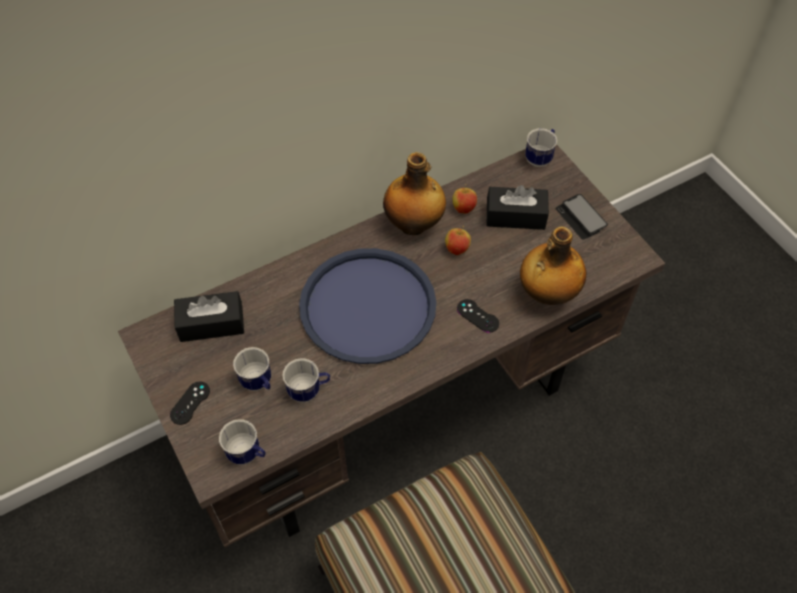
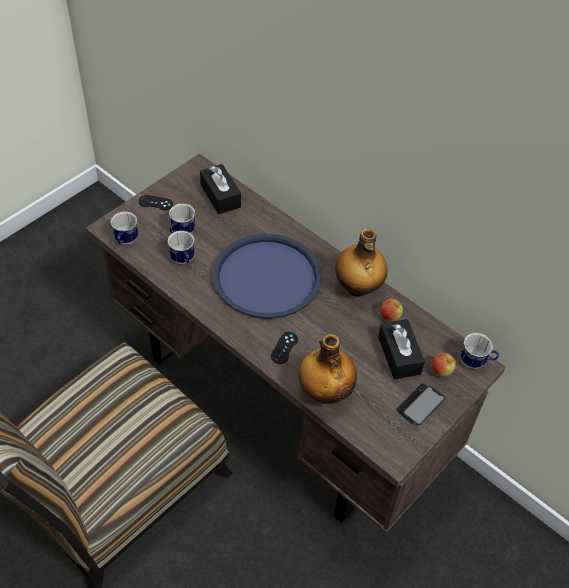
camera: 70 degrees right, 5 degrees down
apple [445,226,471,255] -> apple moved to [432,353,456,377]

